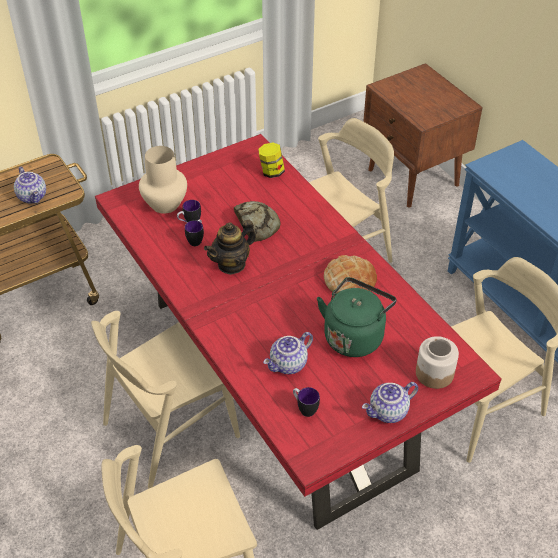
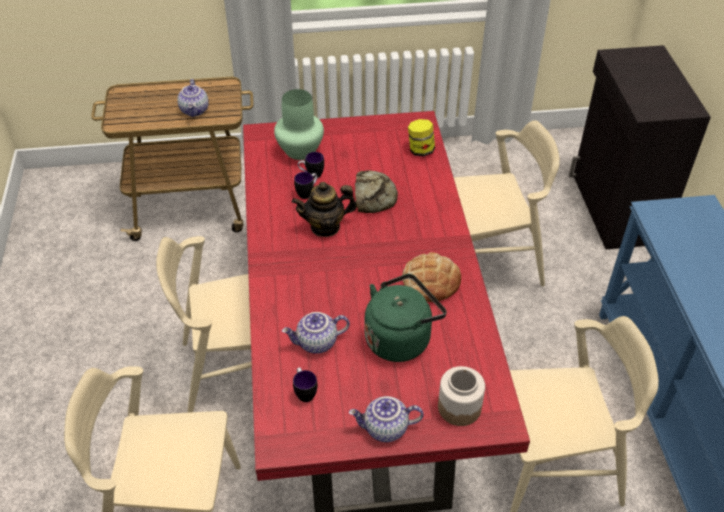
camera: 25 degrees right, 0 degrees up
beige vase [139,146,187,214] -> green vase [274,89,324,160]
brown nightstand [363,63,483,208] -> black cabinet [569,45,711,249]

